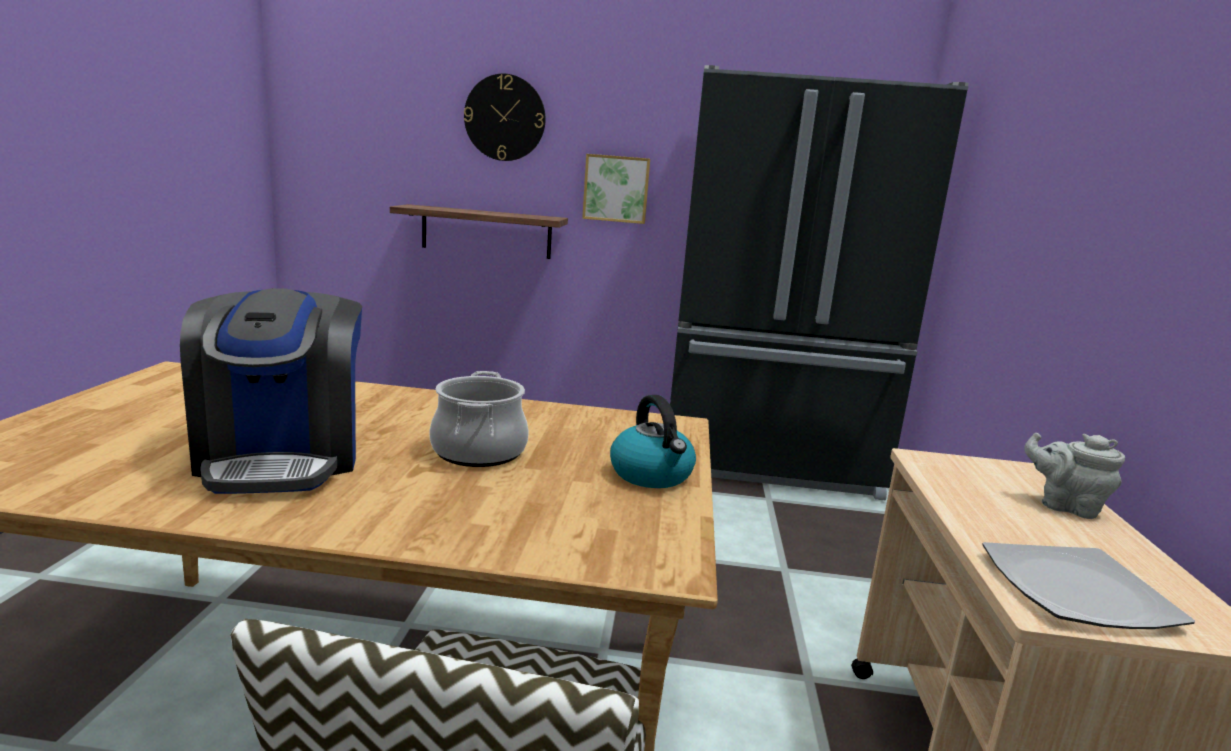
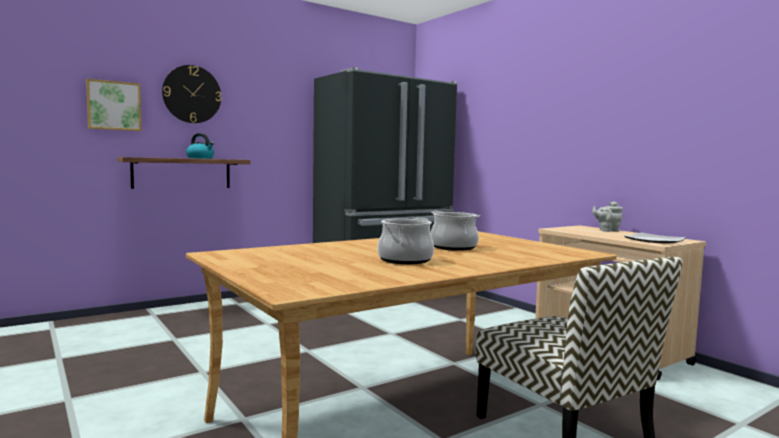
camera: 40 degrees left, 10 degrees down
coffee machine [180,288,362,494] -> cooking pot [377,218,434,264]
picture [582,154,650,224] -> picture moved to [86,79,141,131]
kettle [610,395,696,488] -> kettle moved to [186,133,214,159]

